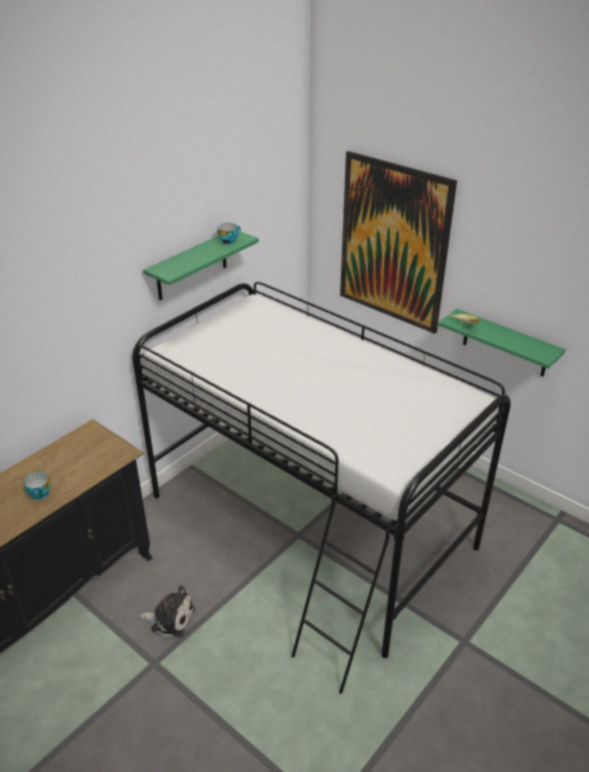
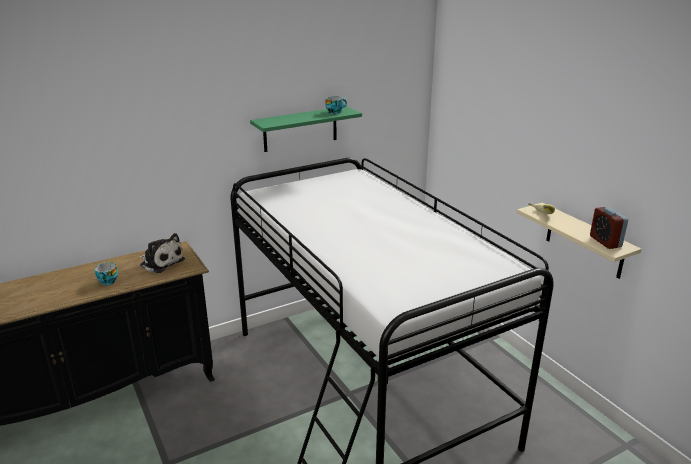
camera: 20 degrees right, 10 degrees down
plush toy [140,585,195,638] -> plush toy moved to [139,233,185,273]
picture [340,151,457,334] -> none
green shelf [438,309,565,376] -> beige shelf [517,203,642,279]
none -> alarm clock [590,207,628,249]

